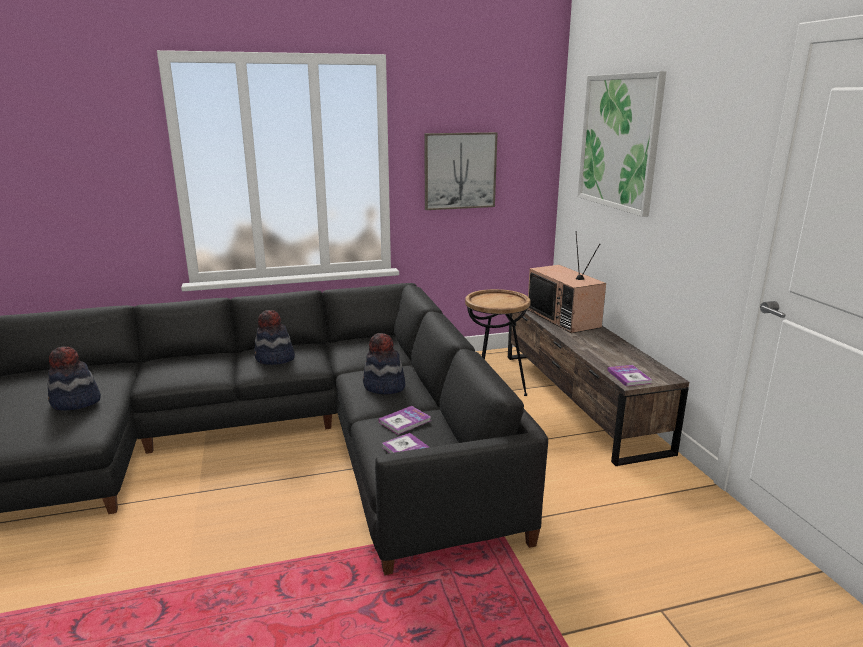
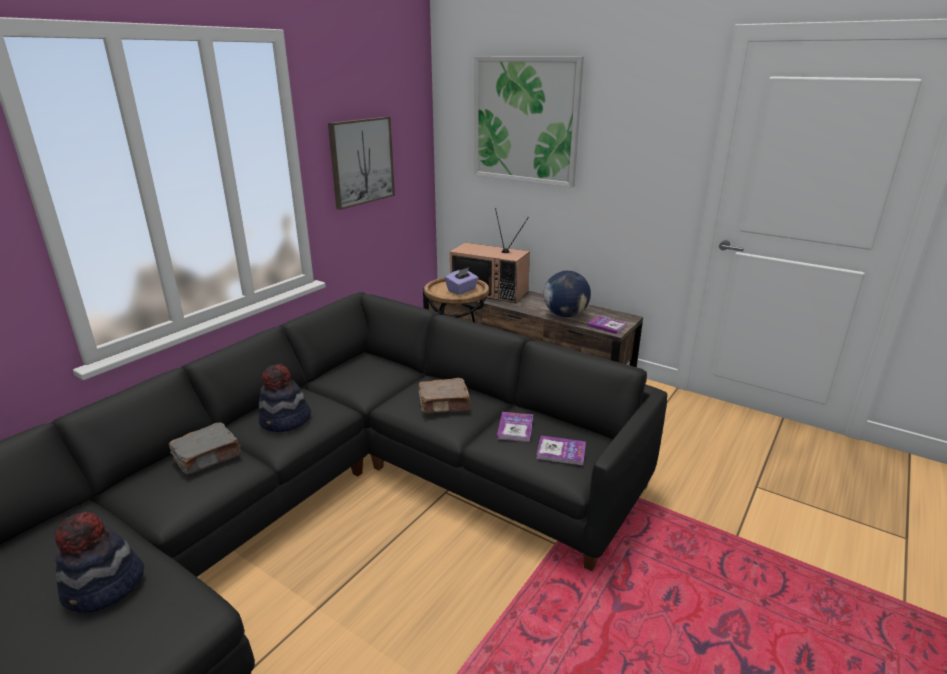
camera: 40 degrees left, 5 degrees up
hat [363,333,405,394] -> brown book [419,378,471,413]
none -> grey book [169,423,241,474]
none -> purple tissue box [445,267,479,295]
none -> globe [544,271,591,317]

